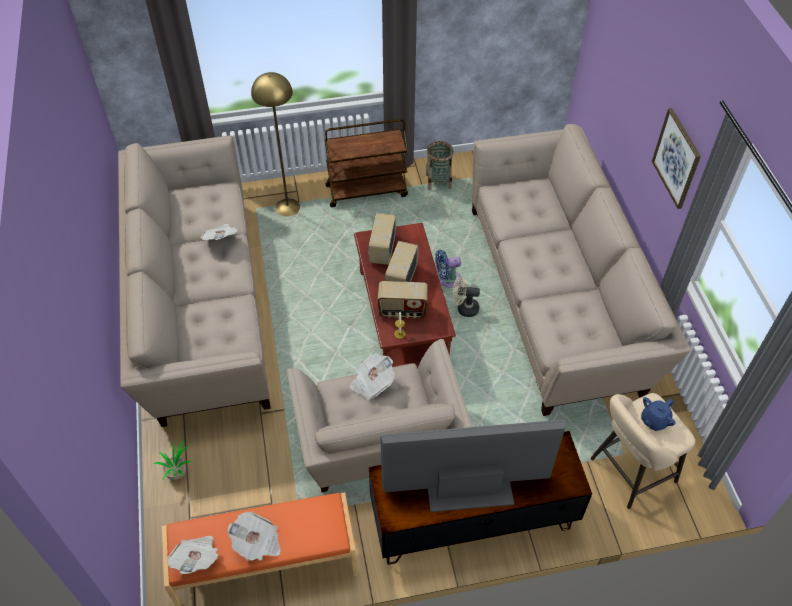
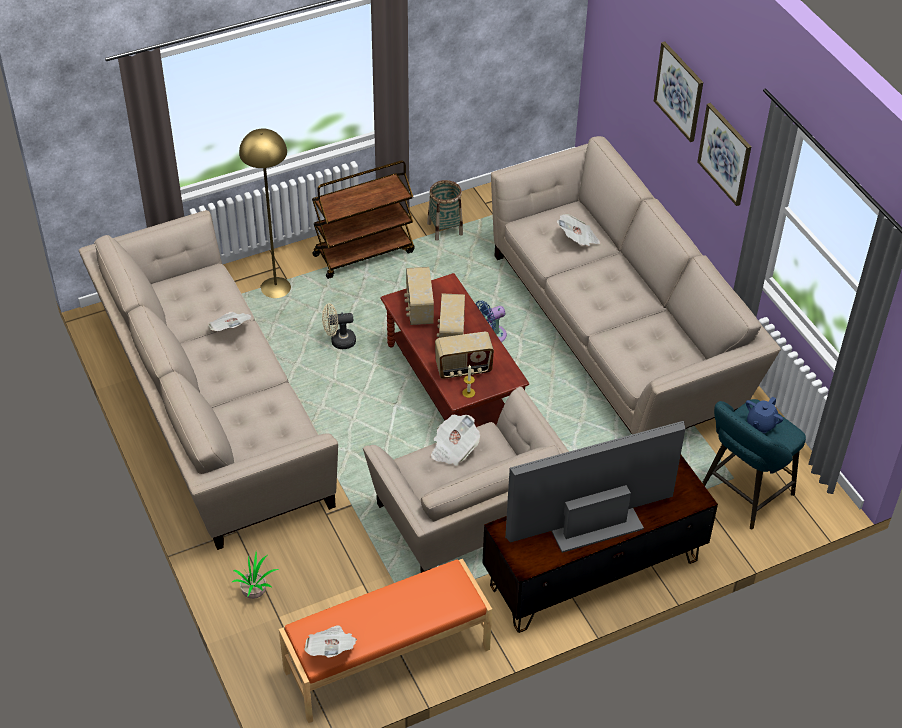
camera: 15 degrees left, 5 degrees down
newspaper [228,511,281,561] -> newspaper moved to [557,214,601,246]
beige fan [452,276,480,317] -> beige fan moved to [322,303,356,349]
beige stool [591,393,695,509] -> turquoise stool [702,399,806,530]
none -> picture [654,42,703,142]

